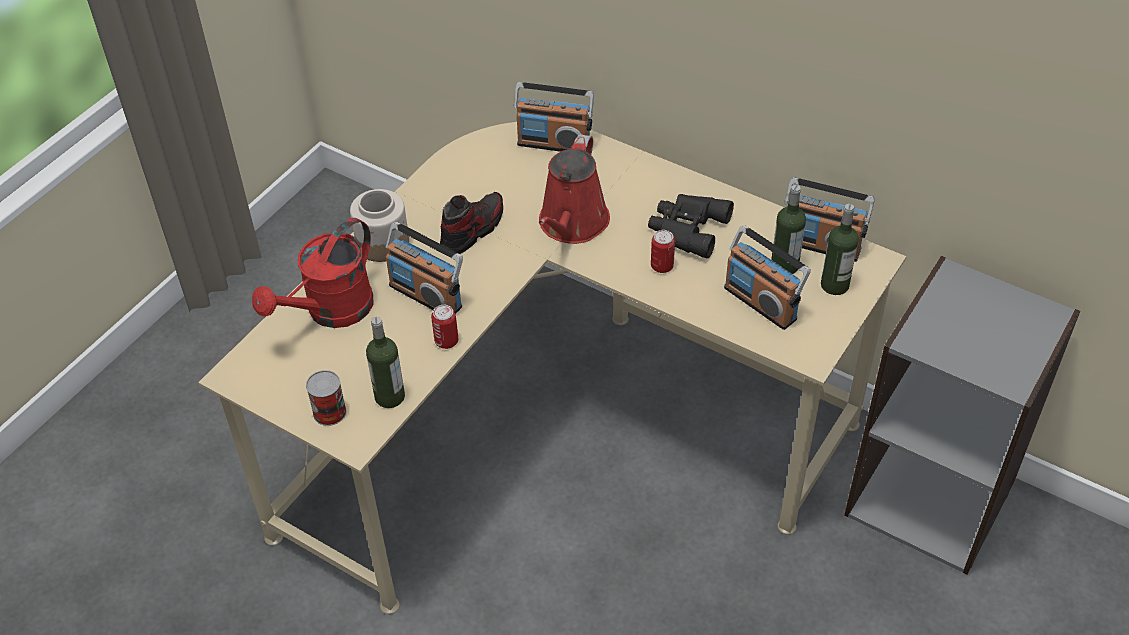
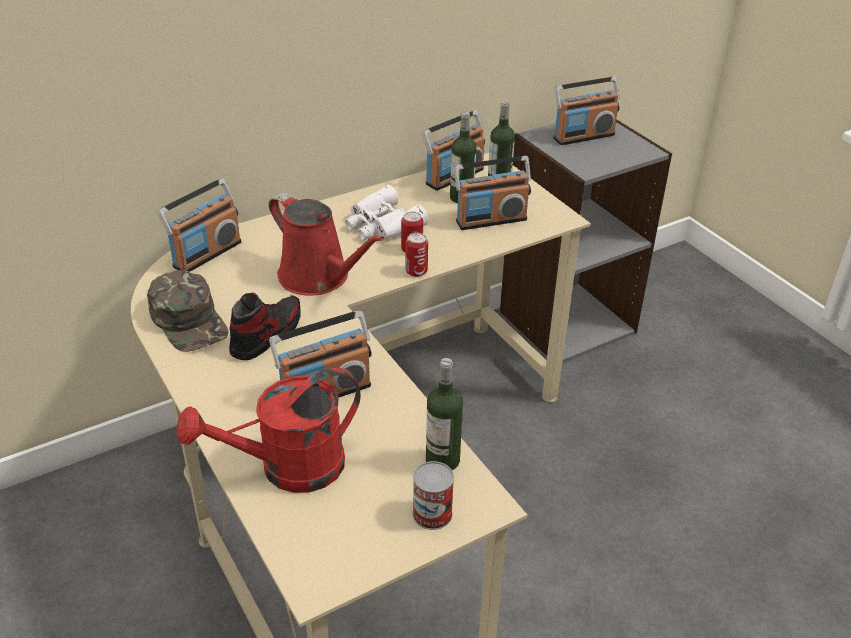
camera: 65 degrees left, 10 degrees down
red watering can [252,218,373,328] -> red watering can turned 90 degrees clockwise [176,368,361,493]
jar [350,189,409,262] -> none
can [431,305,458,349] -> can moved to [405,233,428,277]
shoe [440,192,503,254] -> shoe turned 60 degrees clockwise [229,293,301,360]
black binoculars [648,194,734,258] -> white binoculars [345,185,428,240]
none -> green cap [147,270,229,352]
none -> radio [553,76,620,145]

